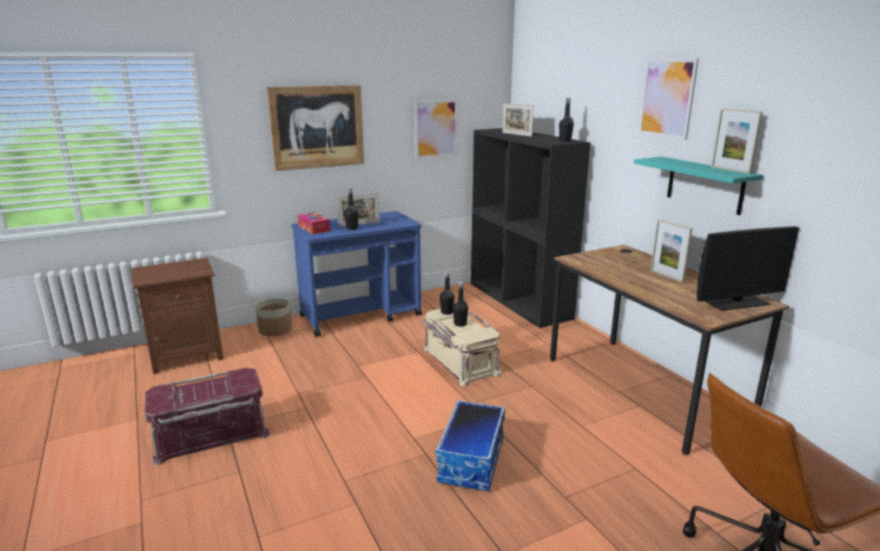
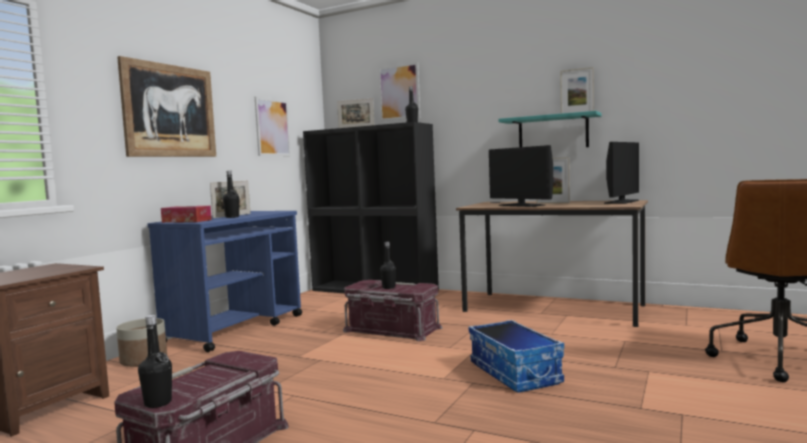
camera: 35 degrees left, 15 degrees down
beige storage box [423,309,502,386] -> red storage box [343,280,443,341]
black bottle [440,272,455,315] -> black bottle moved to [138,315,172,408]
picture [638,59,699,140] -> picture moved to [378,62,420,121]
none -> monitor [489,145,553,207]

